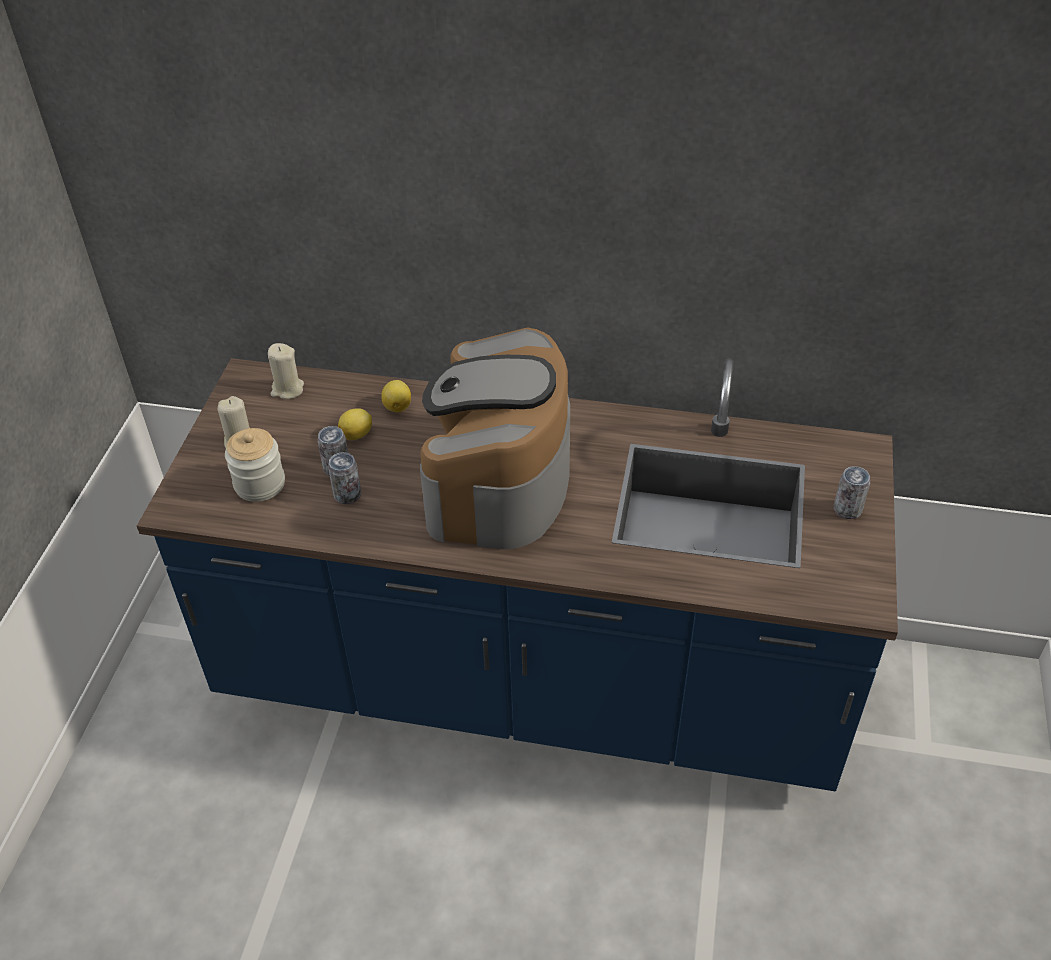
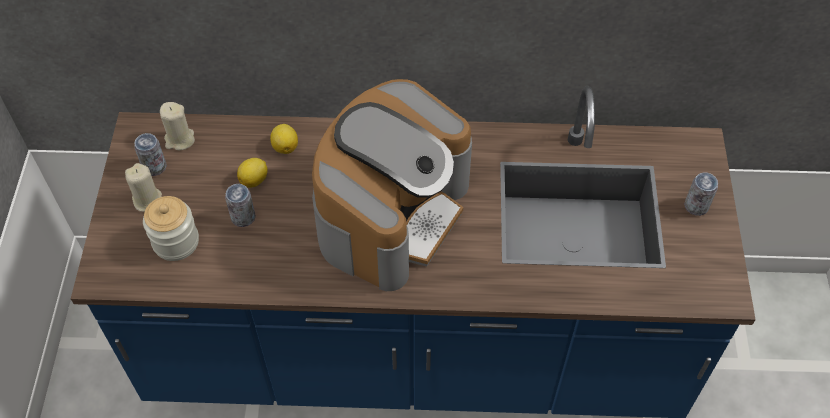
camera: 10 degrees left, 10 degrees up
can [328,452,361,504] -> can moved to [134,133,167,176]
coffee machine [420,327,570,549] -> coffee machine turned 150 degrees counterclockwise [312,79,472,291]

